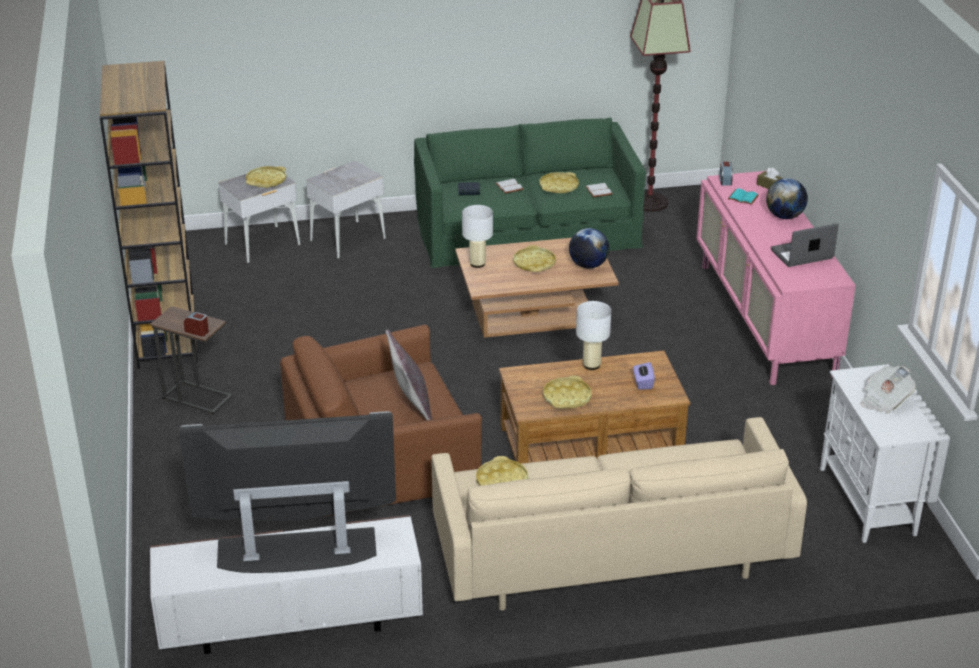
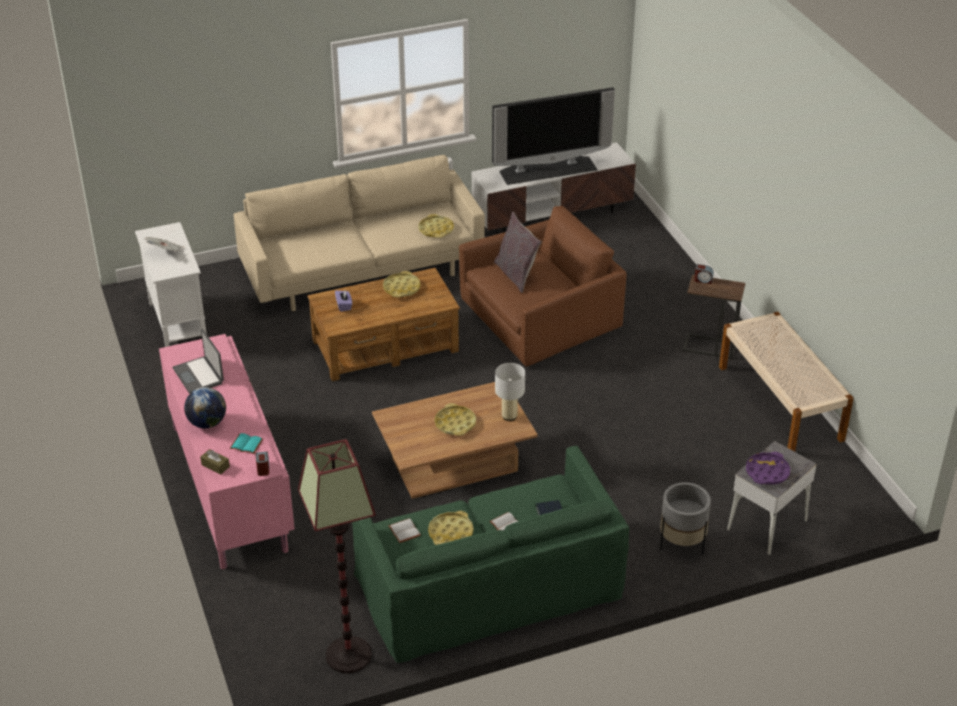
camera: 170 degrees right, 5 degrees up
brown bookcase [100,61,198,369] -> beige bench [719,312,854,452]
yellow tray [246,166,286,188] -> purple tray [746,452,790,485]
side table [306,161,386,258] -> grey planter [660,482,711,555]
globe [569,228,609,269] -> none
white table lamp [576,301,611,370] -> none
laptop [771,223,839,267] -> laptop turned 90 degrees clockwise [173,329,224,394]

